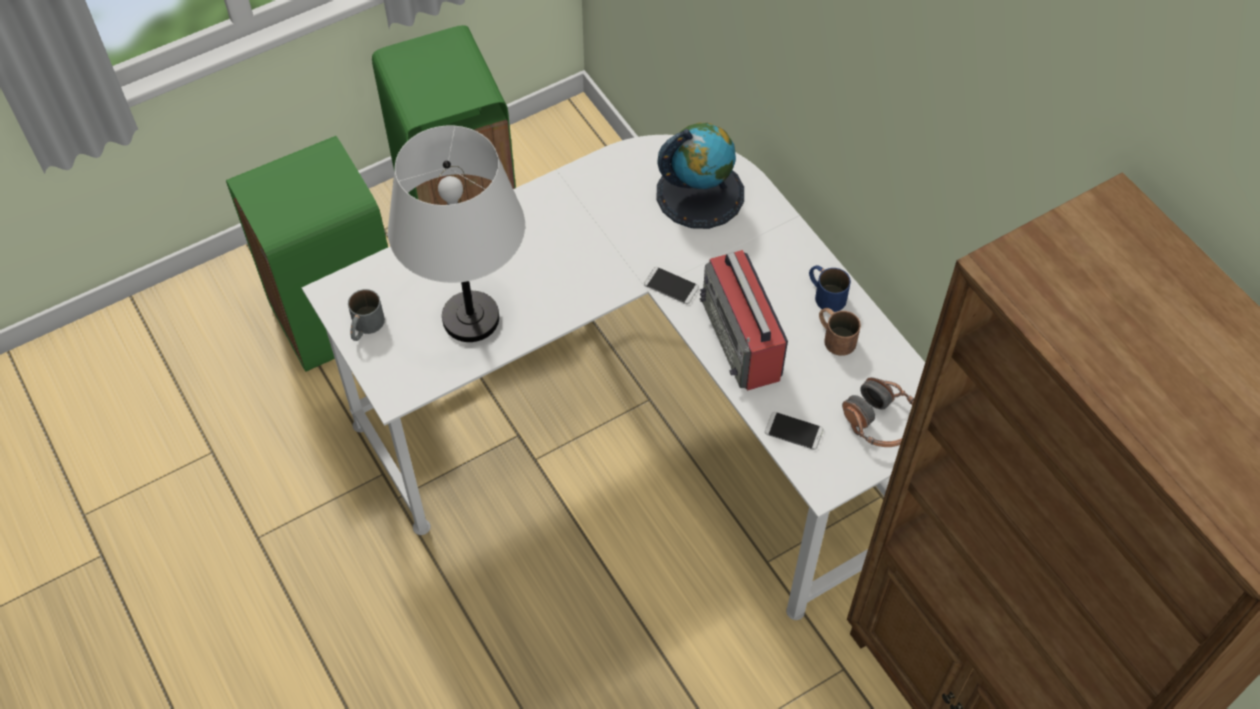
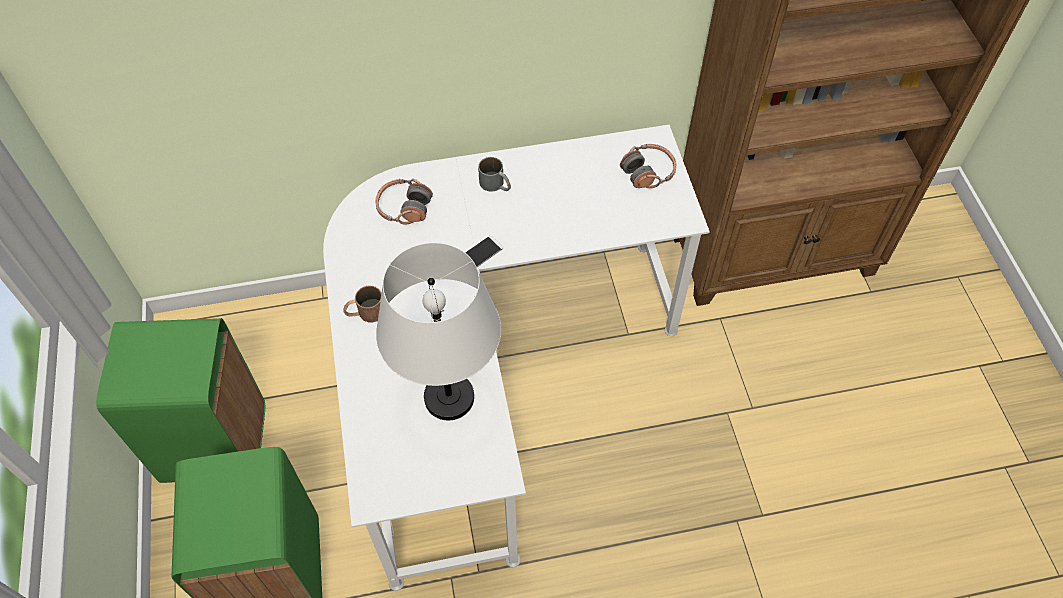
camera: 70 degrees left, 0 degrees up
grey mug [348,289,385,341] -> grey mug moved to [478,157,511,192]
globe [656,123,744,229] -> headphones [375,179,433,225]
radio [700,250,788,391] -> none
phone [765,412,823,450] -> none
blue mug [809,265,851,312] -> none
brown mug [819,308,861,356] -> brown mug moved to [343,286,381,322]

